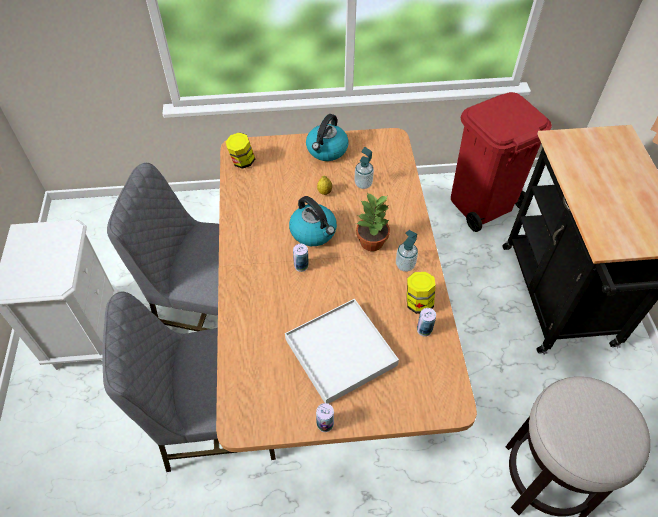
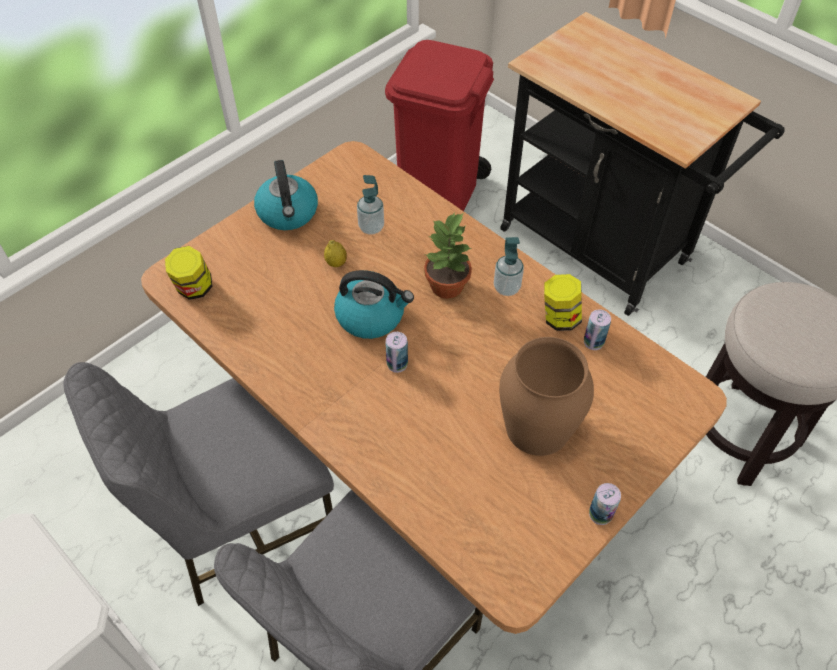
camera: 40 degrees left, 0 degrees up
white tray [285,299,399,404] -> brown vase [499,337,594,456]

